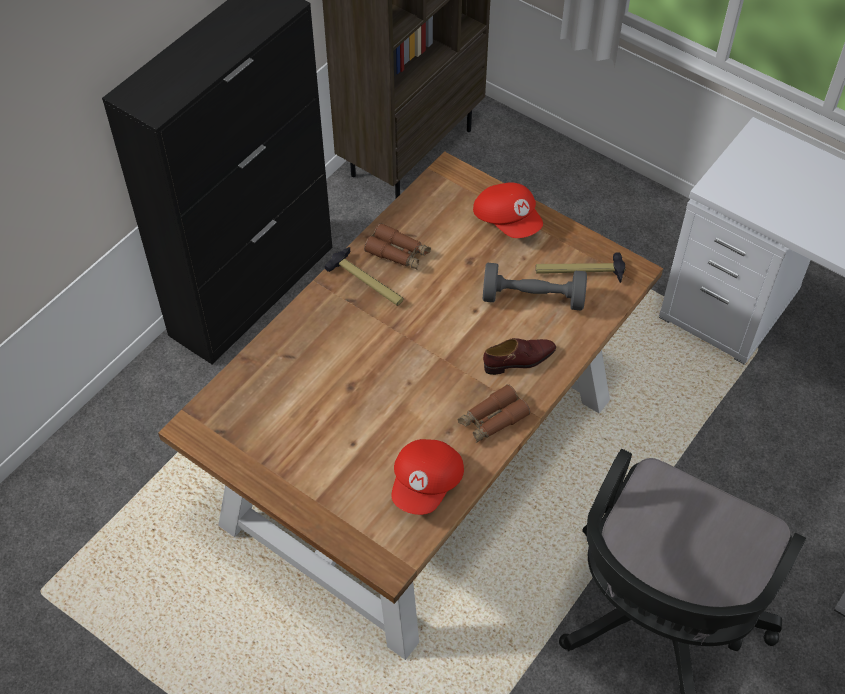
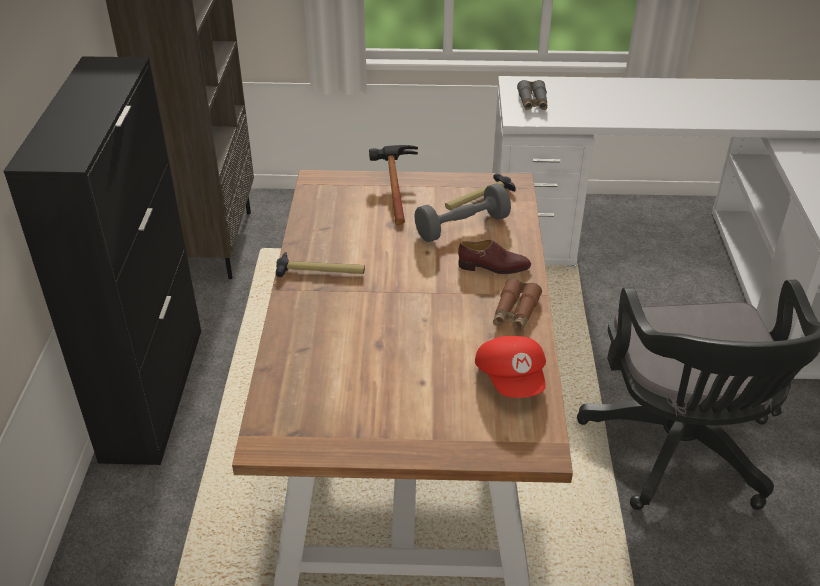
camera: 35 degrees left, 15 degrees down
brown binoculars [364,223,431,270] -> none
red cap [473,183,543,238] -> hammer [369,145,418,224]
brown shoe [483,338,556,375] -> brown shoe turned 60 degrees clockwise [458,240,531,274]
none -> grey binoculars [517,80,547,110]

